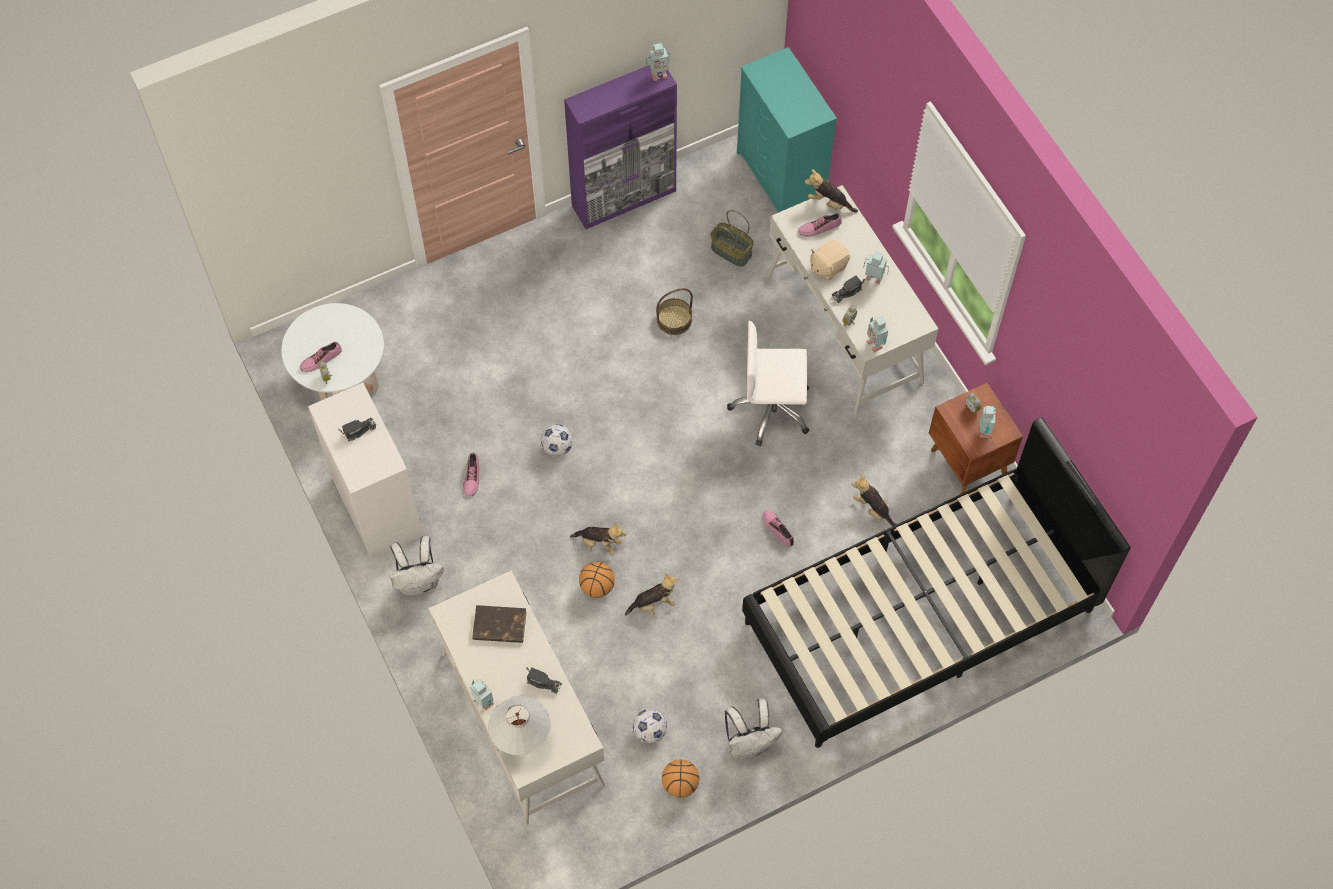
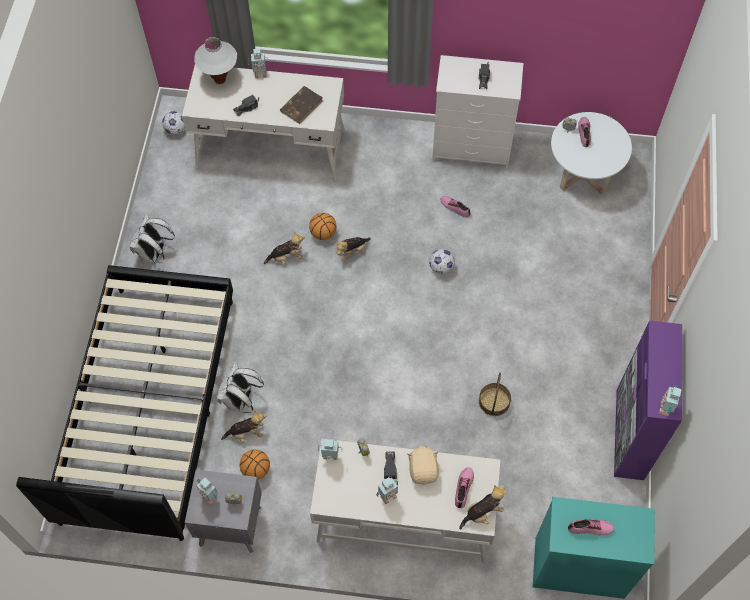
camera: 125 degrees right, 0 degrees up
white backpack [390,536,444,595] -> white backpack moved to [217,361,264,413]
plush toy [625,574,678,616] -> plush toy turned 120 degrees counterclockwise [264,231,305,264]
football [633,709,667,744] -> football moved to [162,111,185,135]
basketball [662,759,699,798] -> basketball moved to [240,450,270,480]
basket [711,210,754,267] -> none
white office chair [727,321,810,446] -> none
shoe [763,510,794,547] -> shoe moved to [568,519,614,536]
brown nightstand [929,383,1023,494] -> grey nightstand [185,470,262,553]

